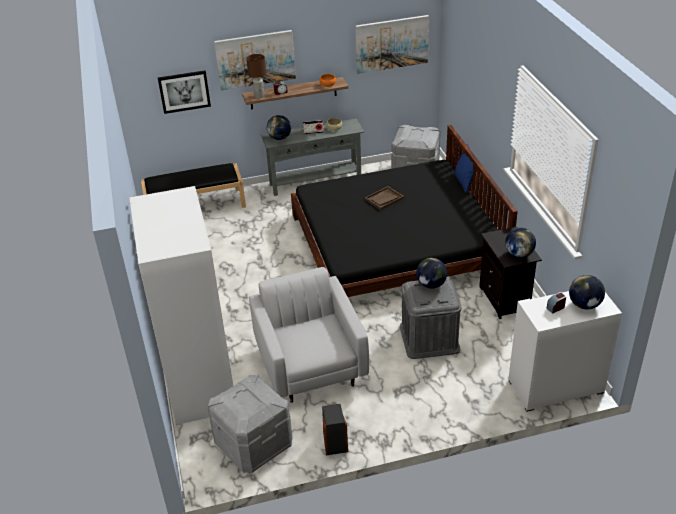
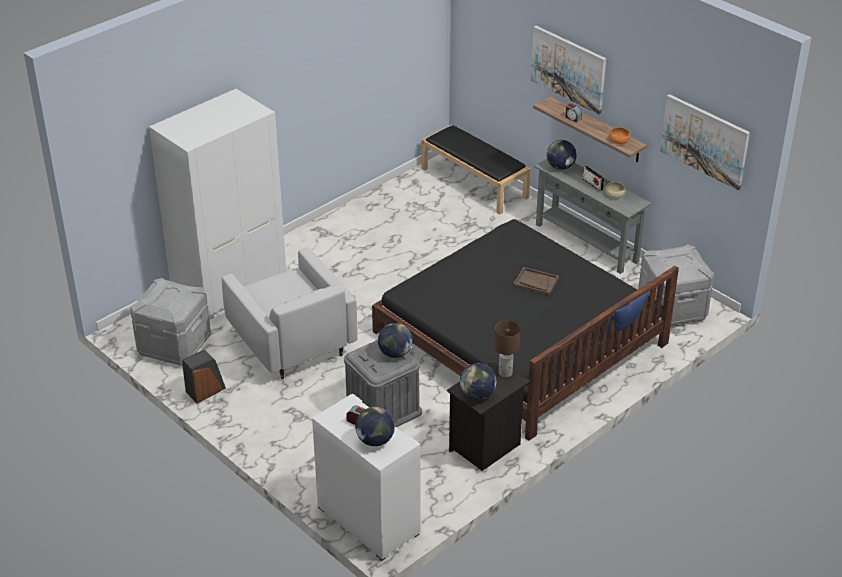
camera: 60 degrees right, 0 degrees up
picture [158,70,211,114] -> none
brown table lamp [246,54,266,98] -> brown table lamp moved to [494,320,521,378]
white armchair [249,267,369,403] -> white armchair turned 105 degrees clockwise [222,247,358,379]

